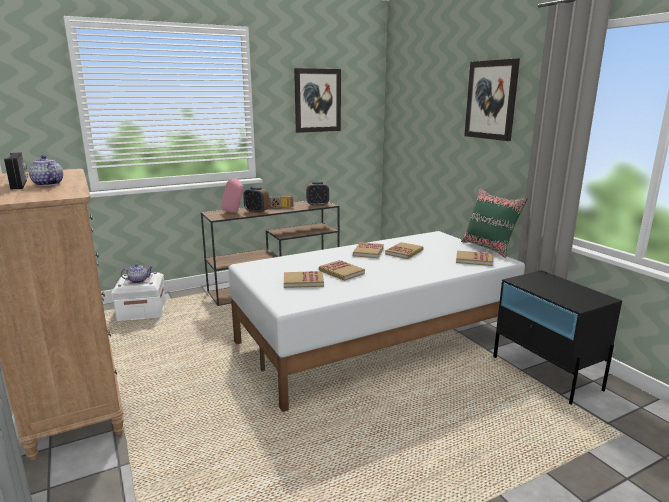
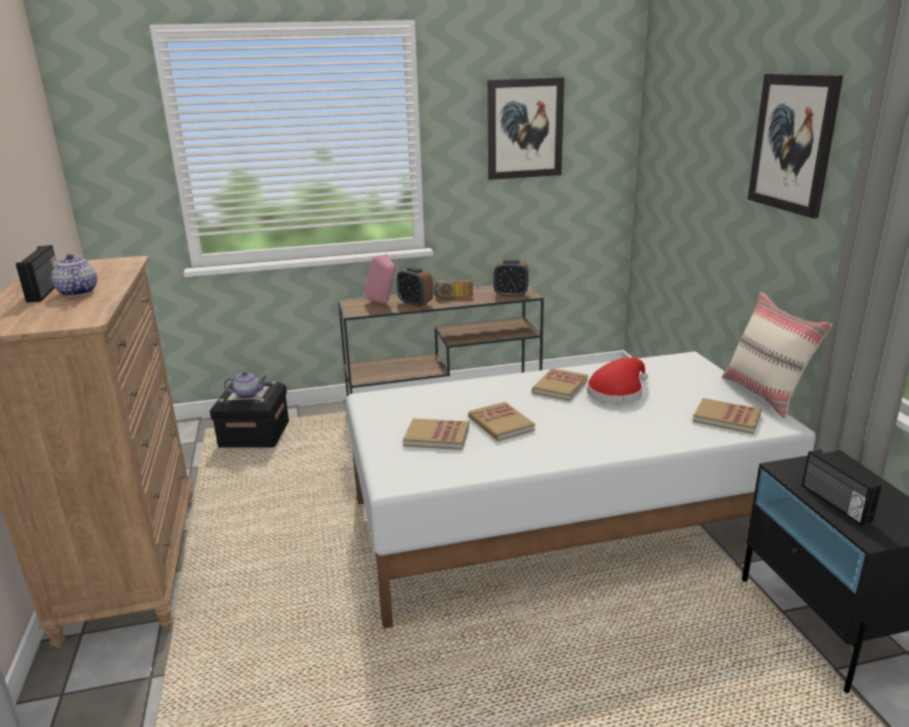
camera: 15 degrees right, 5 degrees up
white storage box [111,272,166,321] -> black storage box [210,381,289,448]
book [385,242,424,259] -> red hat [587,357,648,404]
green pillow [461,188,527,258] -> beige pillow [722,292,832,418]
none -> radio [802,449,882,526]

